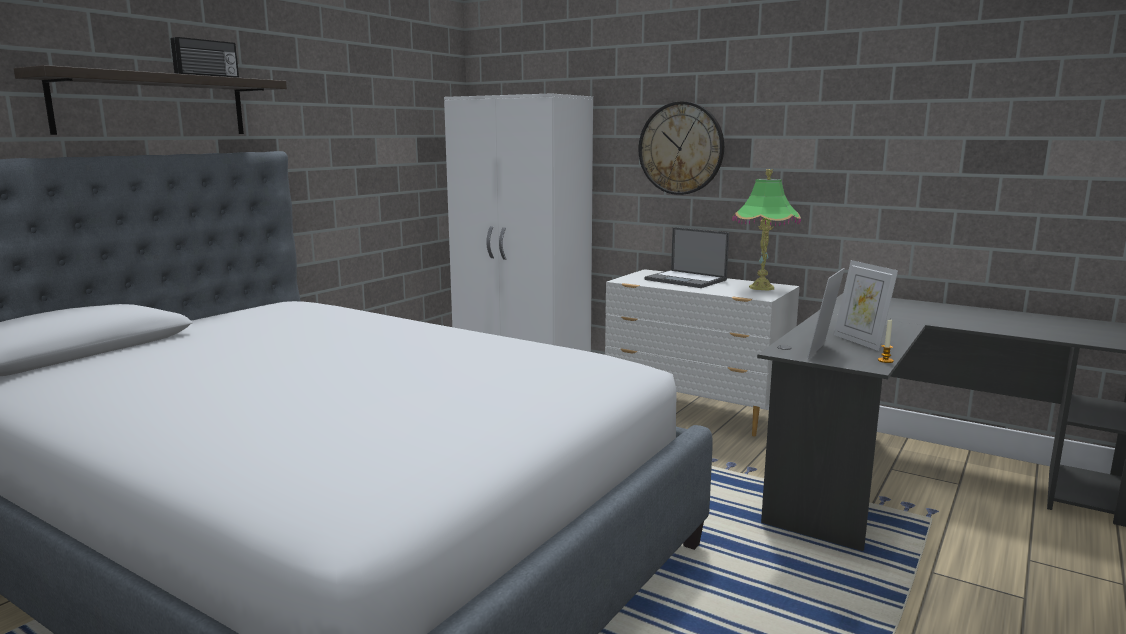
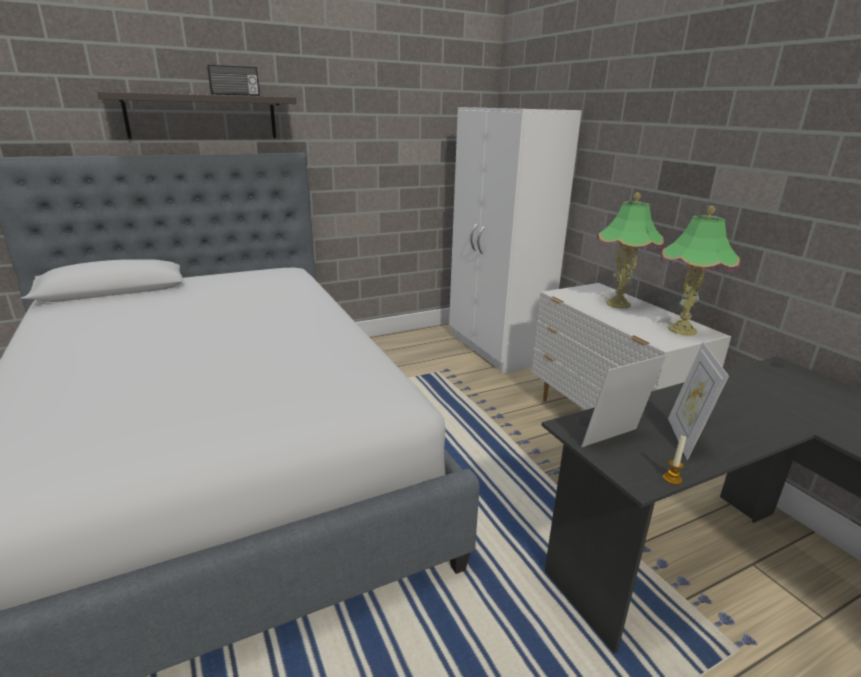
camera: 30 degrees right, 10 degrees up
wall clock [639,101,724,195] -> none
laptop [645,227,729,288] -> table lamp [597,193,664,308]

